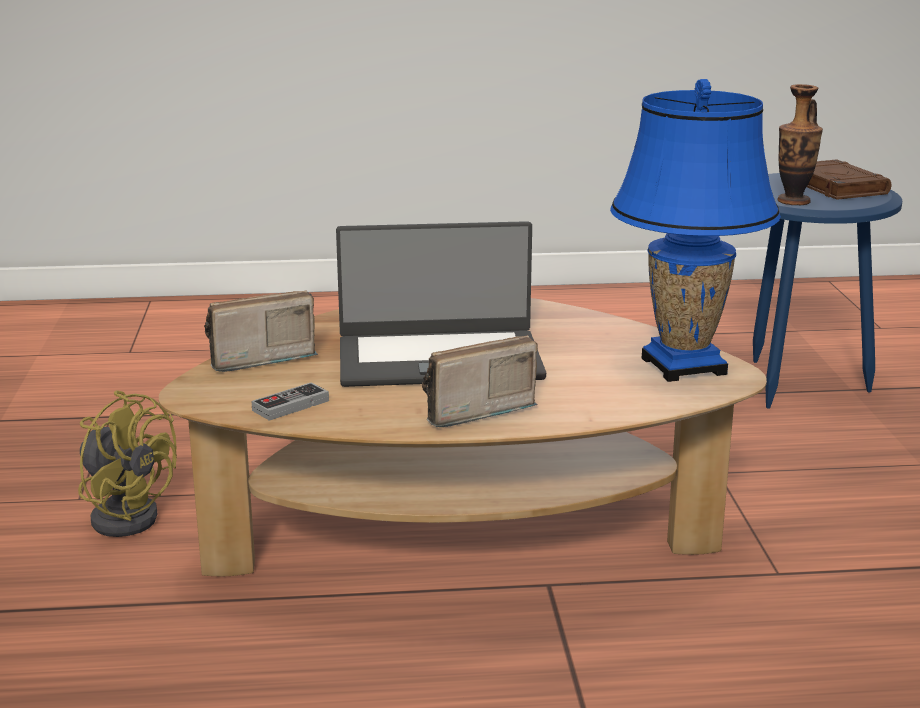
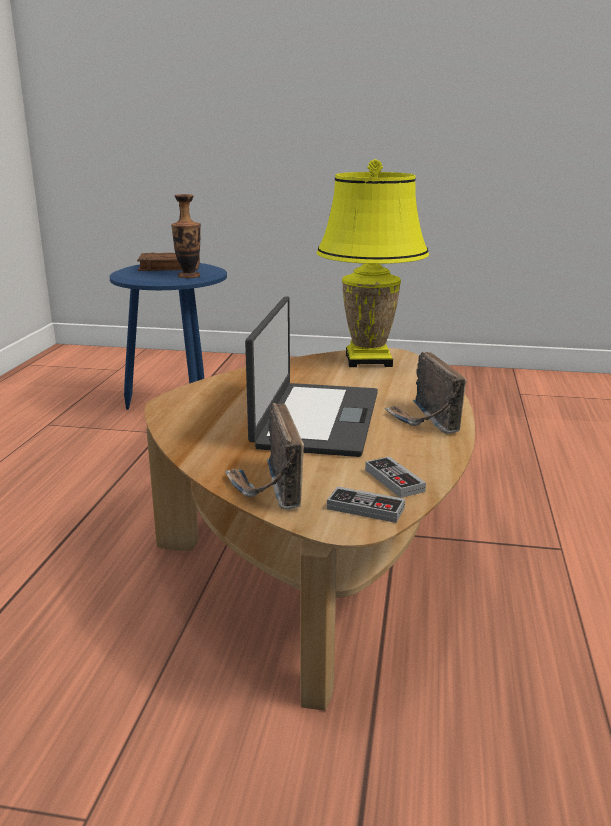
camera: 75 degrees left, 0 degrees up
yellow fan [78,390,177,537] -> none
blue table lamp [610,79,781,382] -> yellow table lamp [317,159,429,367]
none -> game controller [327,486,405,523]

